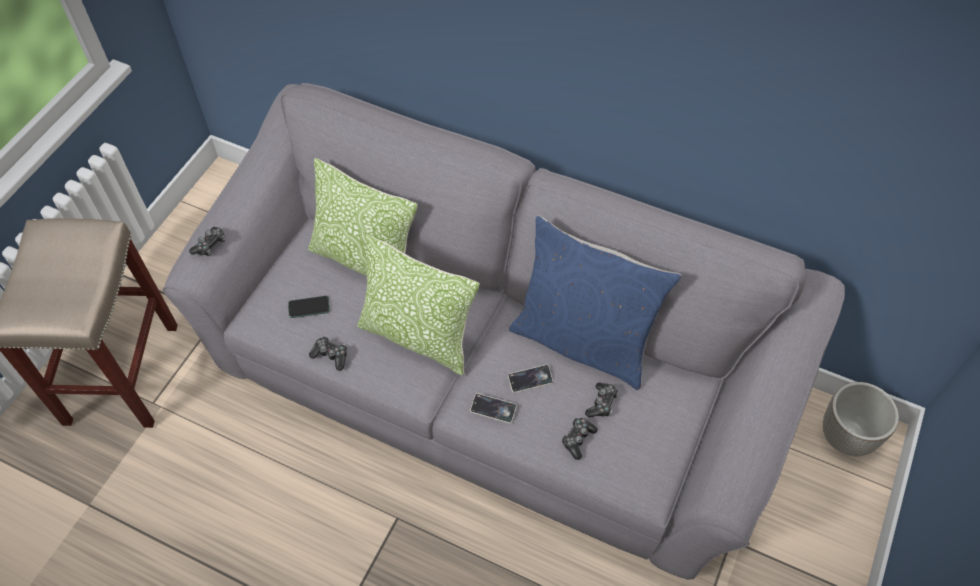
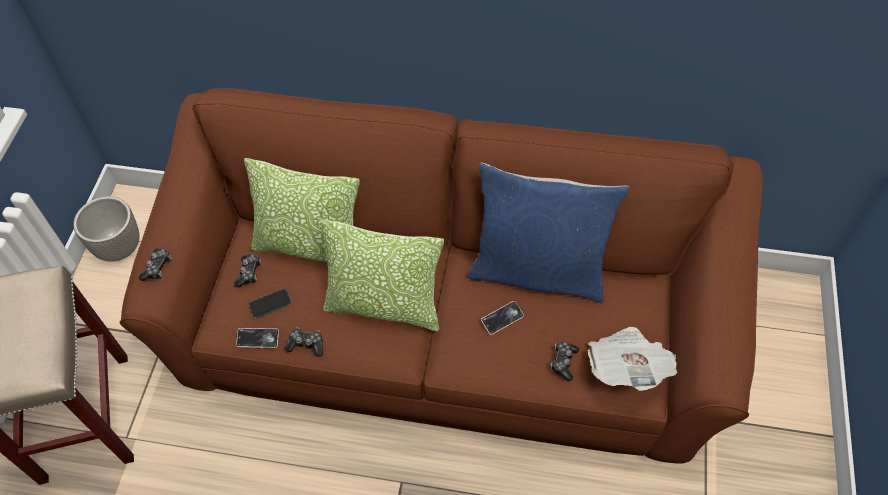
camera: 15 degrees left, 0 degrees up
grey sofa [162,83,845,580] -> brown sofa [120,88,763,463]
phone [470,393,517,423] -> phone moved to [236,328,279,348]
game controller [585,383,619,417] -> game controller moved to [234,254,261,287]
planter [823,382,899,456] -> planter moved to [73,196,140,262]
none -> newspaper [588,327,677,391]

